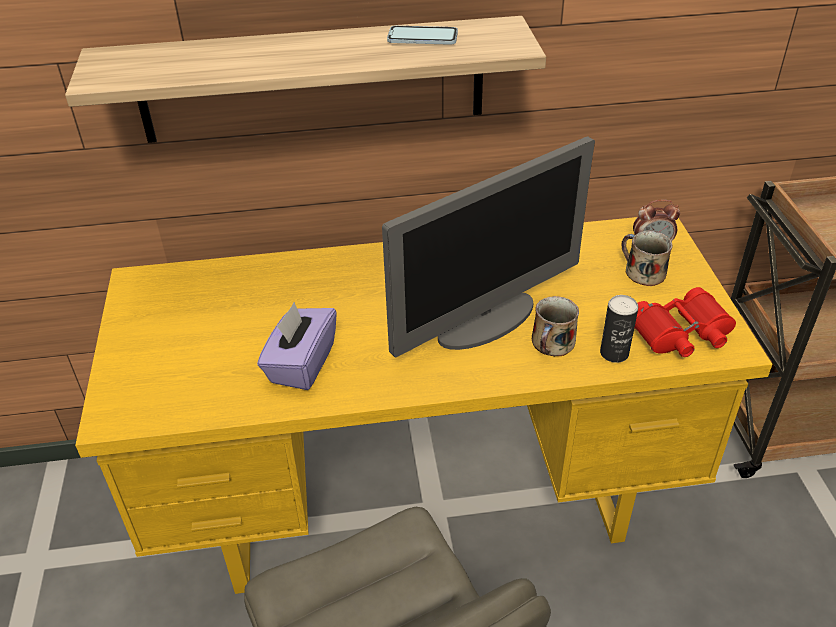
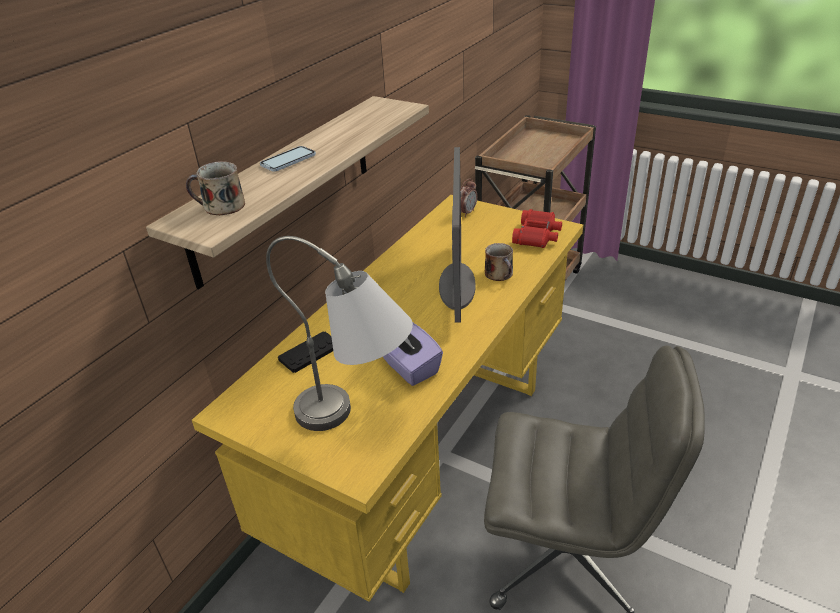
camera: 50 degrees left, 5 degrees down
phone [387,26,458,45] -> phone moved to [260,146,316,172]
can [600,295,638,363] -> none
mug [622,230,672,286] -> mug moved to [186,161,245,215]
none -> grey table lamp [266,236,413,431]
none -> black game controller [278,332,333,373]

